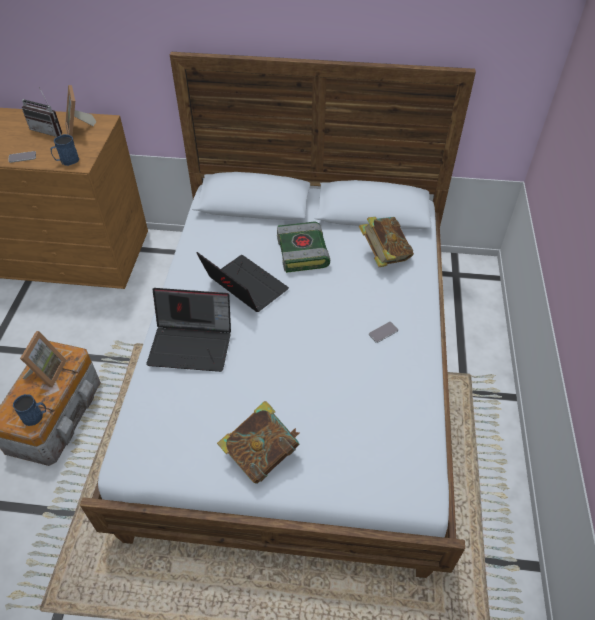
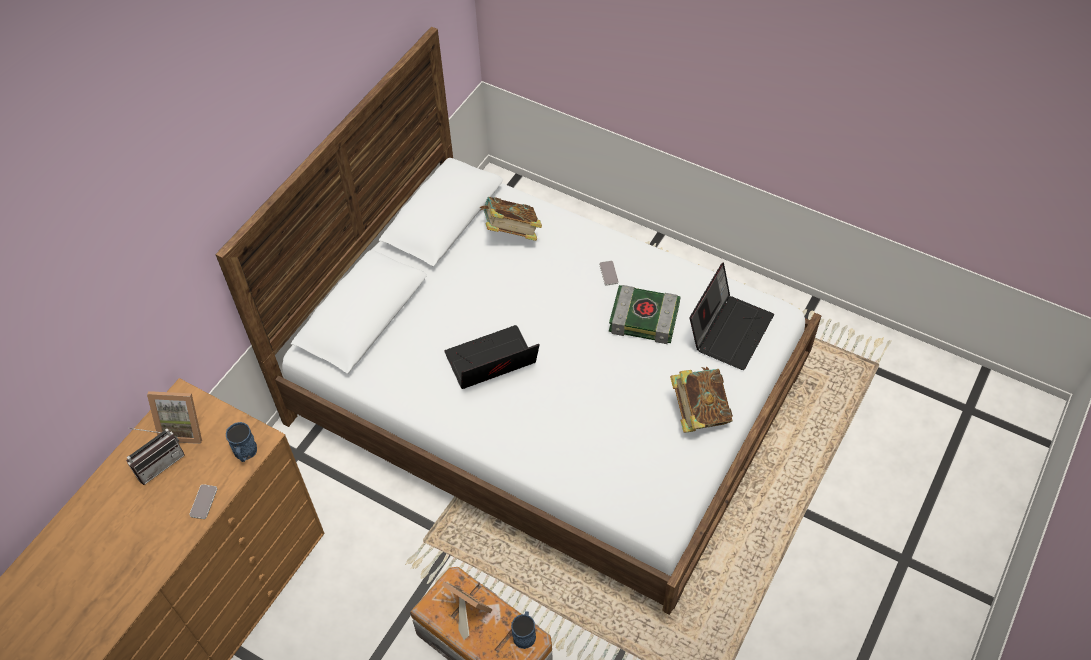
camera: 65 degrees left, 5 degrees up
laptop [146,288,231,372] -> laptop moved to [690,262,774,370]
book [277,222,330,273] -> book moved to [609,285,681,344]

